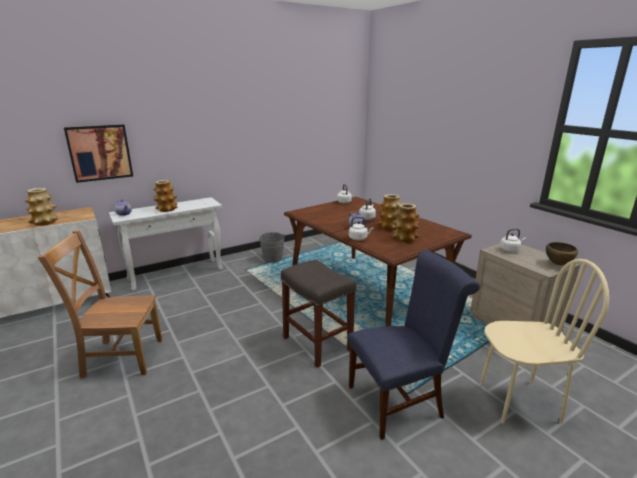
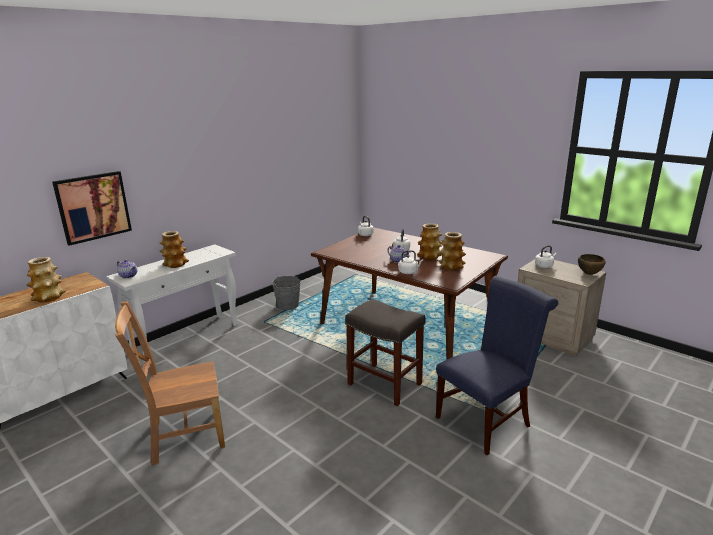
camera: 15 degrees left, 0 degrees up
beige chair [480,259,609,424] -> none

